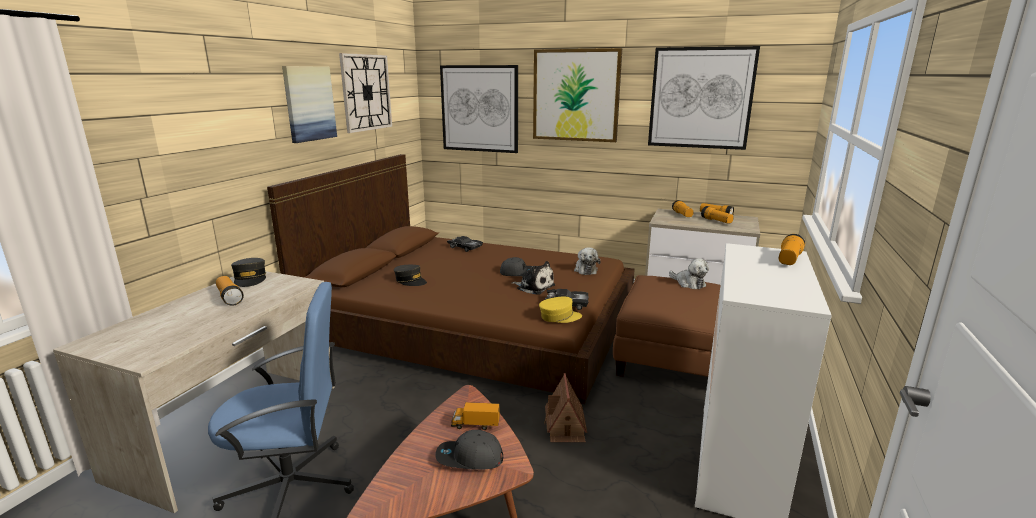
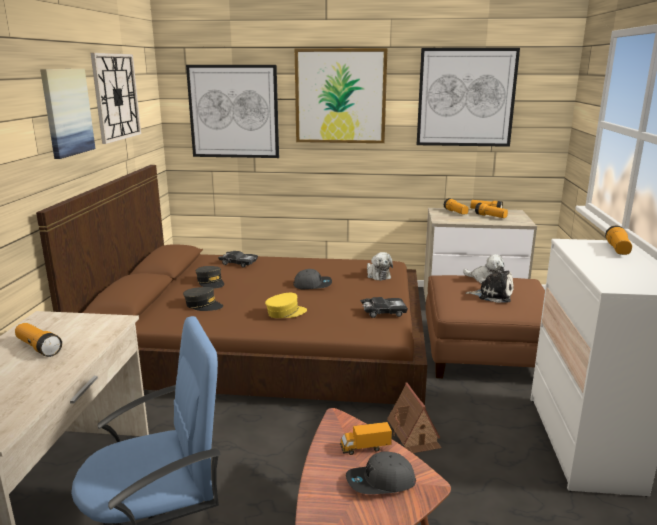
camera: 15 degrees left, 0 degrees up
grey cap [231,258,266,287] -> grey cap moved to [196,266,224,289]
plush toy [513,261,555,295] -> plush toy moved to [466,267,514,303]
yellow cap [539,296,582,323] -> yellow cap moved to [265,293,307,318]

